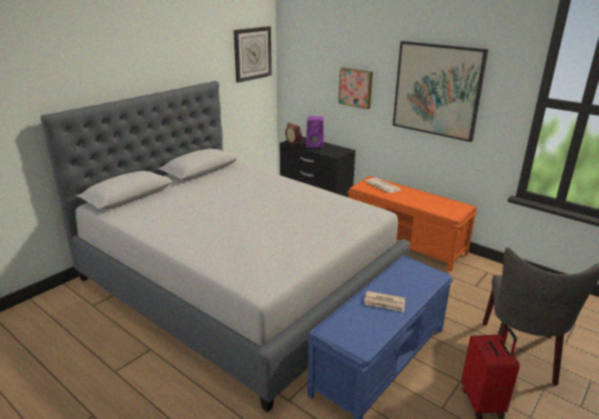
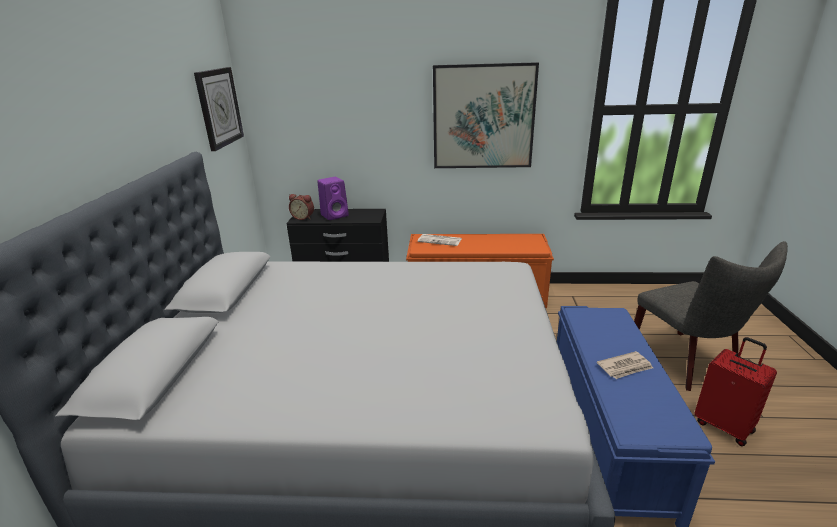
camera: 35 degrees left, 0 degrees up
picture [338,67,373,109] -> none

